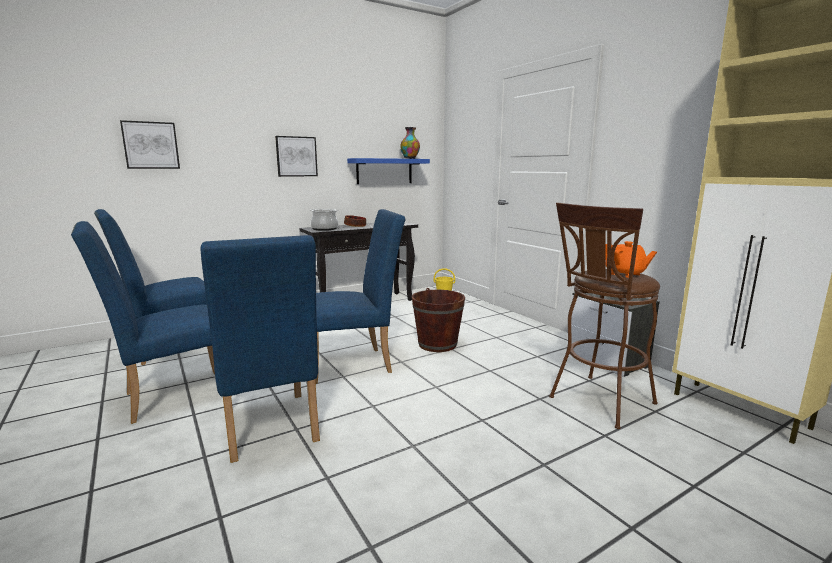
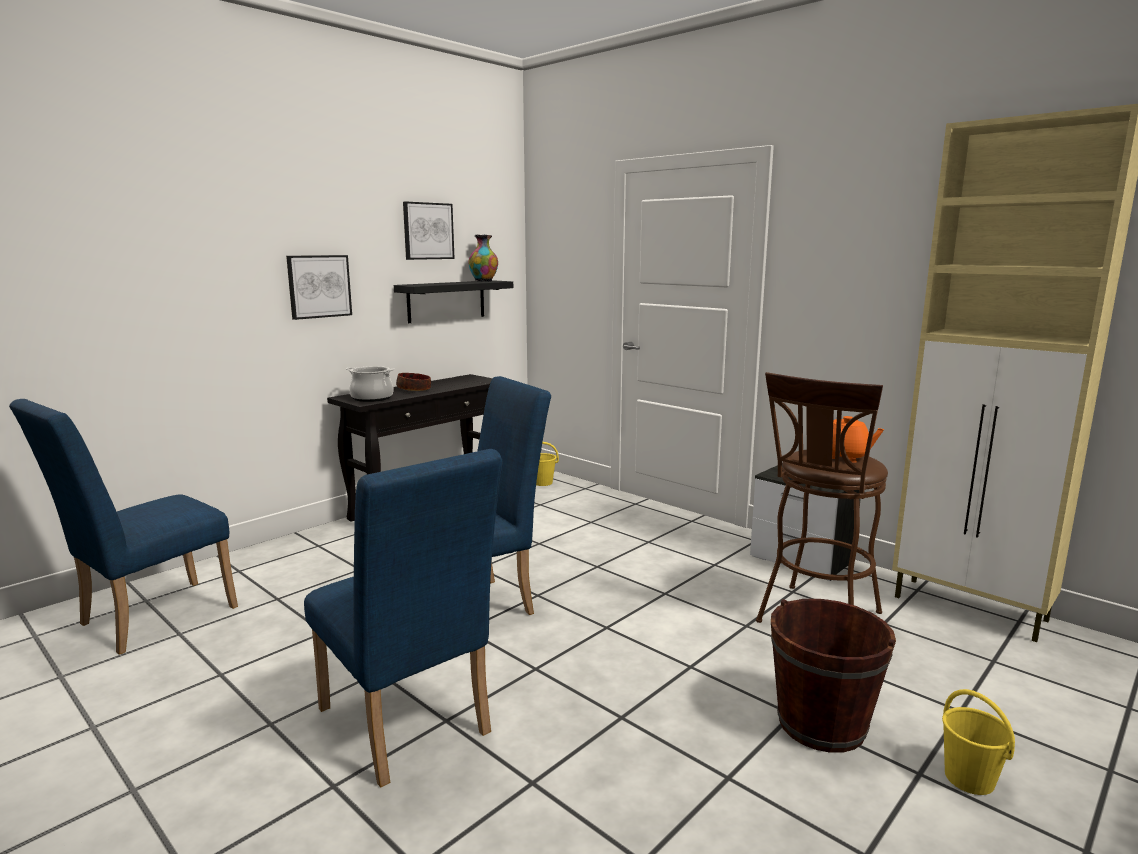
camera: 15 degrees left, 0 degrees up
blue chair [71,221,232,424] -> none
picture [120,120,180,169] -> picture moved to [403,202,455,260]
blue shelf [347,158,430,184] -> black shelf [394,280,513,323]
brown bucket [412,288,465,352] -> brown bucket moved to [771,599,896,753]
none -> yellow bucket [942,689,1015,795]

